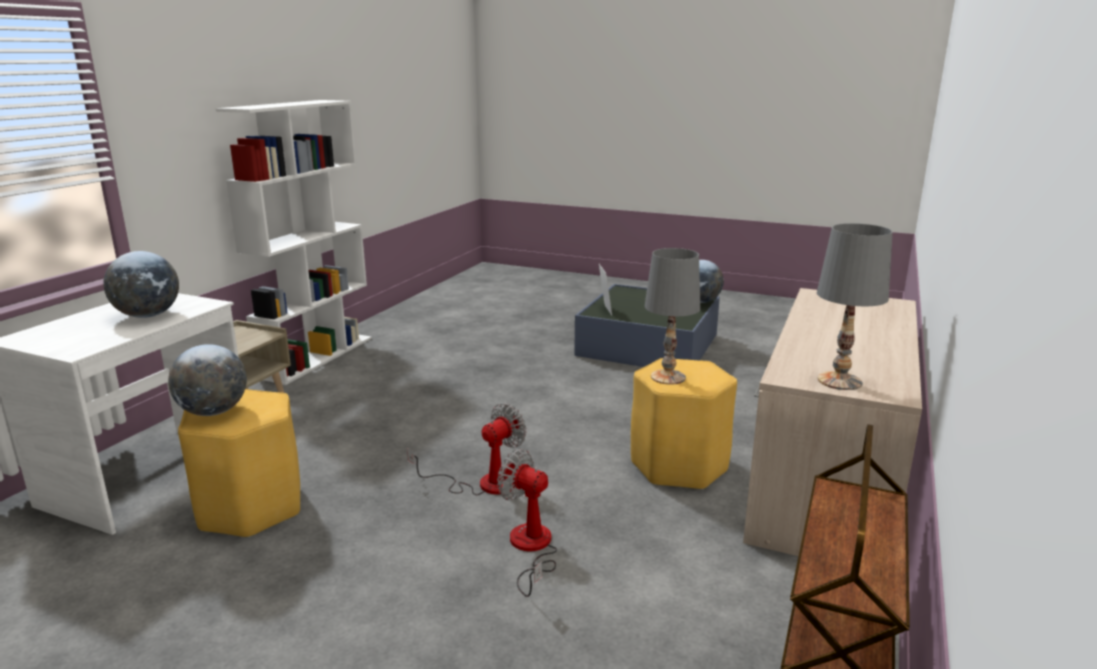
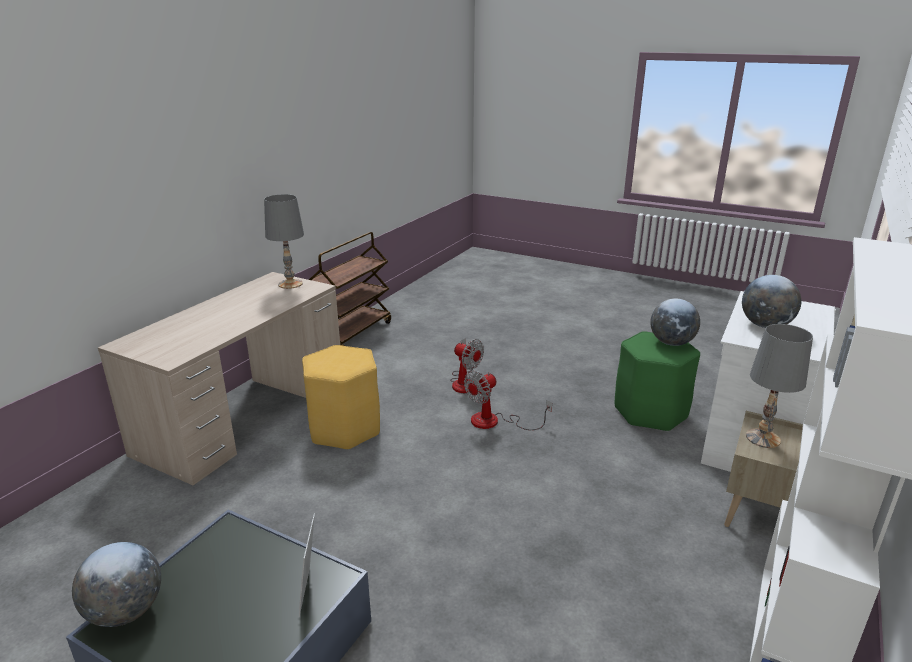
camera: 175 degrees left, 5 degrees up
yellow stool [178,389,300,538] -> green stool [615,331,700,432]
grey table lamp [645,248,700,385] -> grey table lamp moved to [746,324,813,448]

